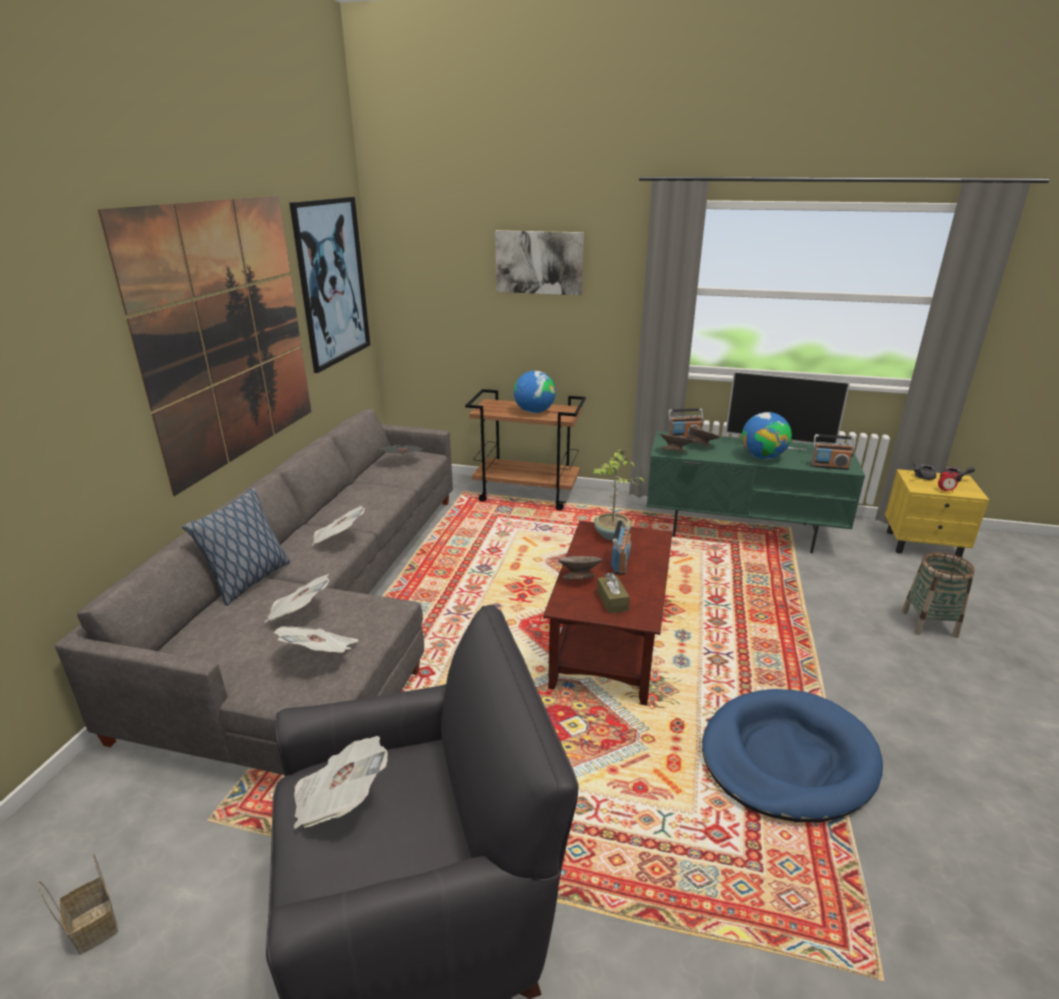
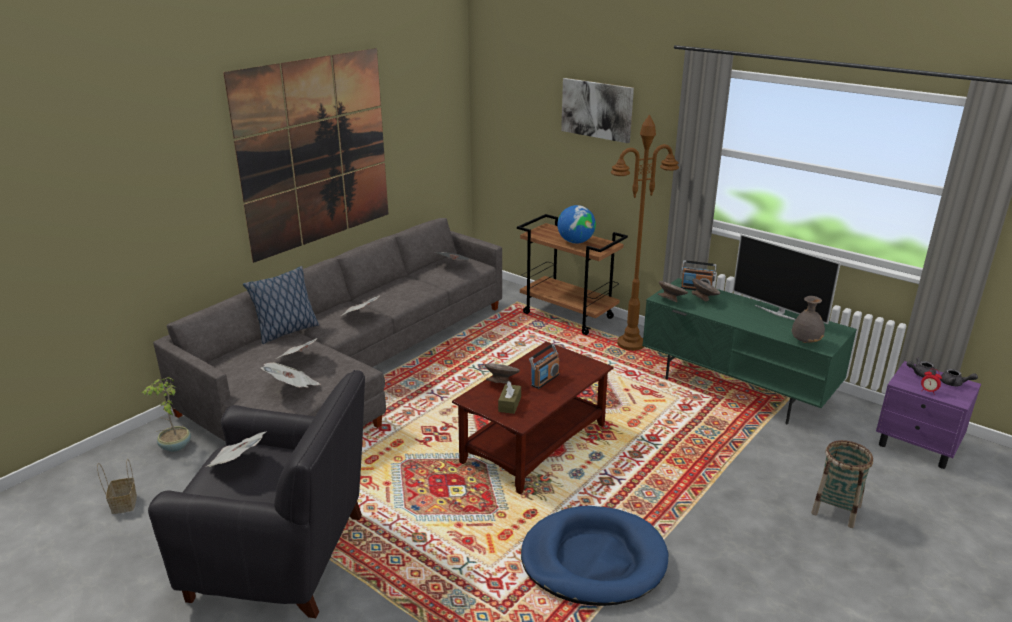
camera: 25 degrees right, 0 degrees up
picture [289,197,370,373] -> none
potted plant [592,449,644,540] -> potted plant moved to [142,377,191,452]
globe [742,412,792,459] -> none
radio [811,434,855,470] -> grey vase [792,296,825,343]
yellow nightstand [885,469,989,558] -> purple nightstand [876,361,981,469]
none -> brown floor lamp [611,115,679,351]

